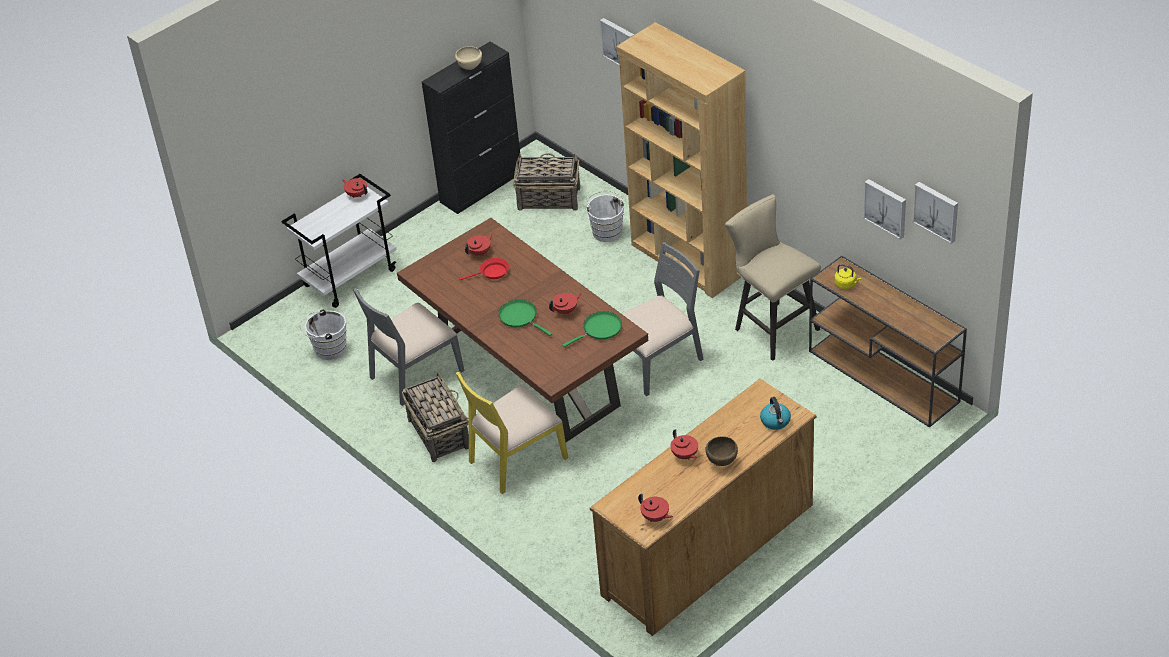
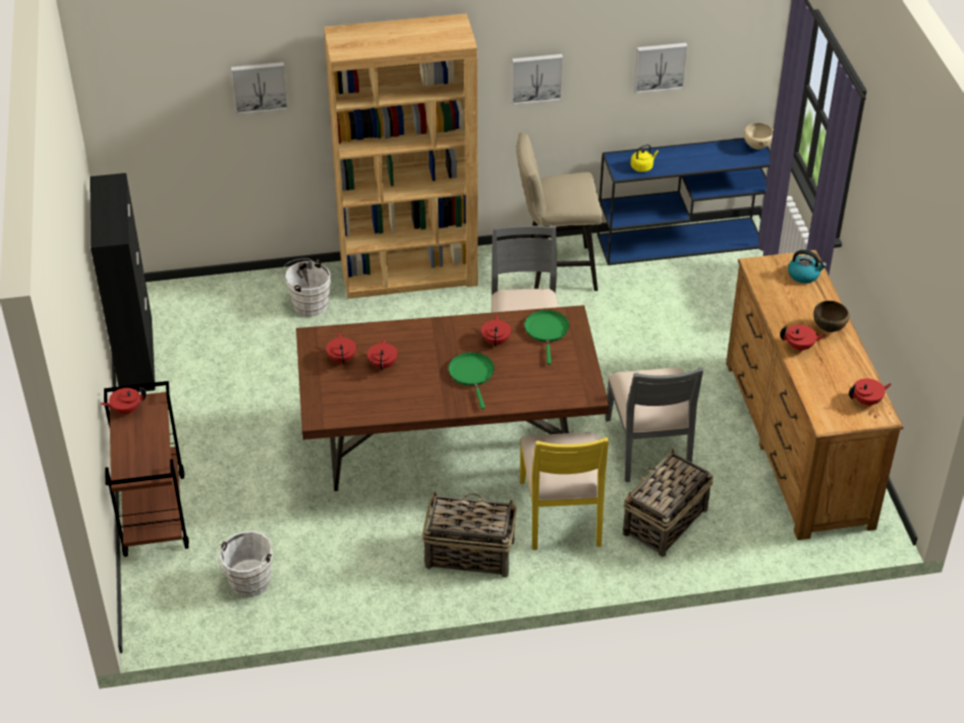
camera: 60 degrees left, 0 degrees up
white cart [282,174,397,308] -> brown cart [104,381,189,557]
grey chair [353,288,464,406] -> grey chair moved to [605,368,703,482]
beige bowl [455,46,482,70] -> beige bowl moved to [744,123,773,149]
red frying pan [459,258,509,280] -> red teapot [367,337,398,370]
green frying pan [498,300,552,336] -> green frying pan turned 90 degrees clockwise [448,352,495,409]
basket [513,153,580,211] -> basket moved to [623,449,713,557]
brown console table [809,256,967,428] -> blue console table [597,138,770,265]
picture [913,182,958,244] -> picture moved to [511,54,563,105]

